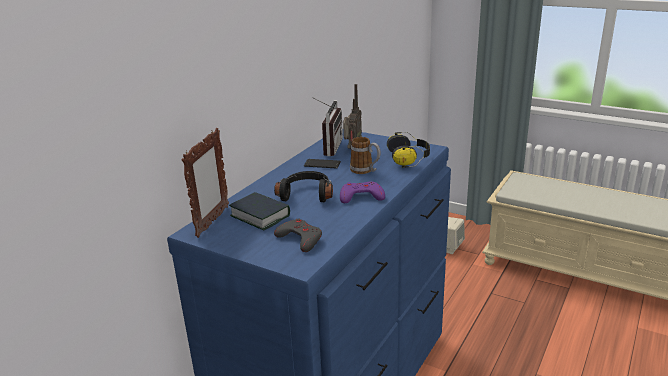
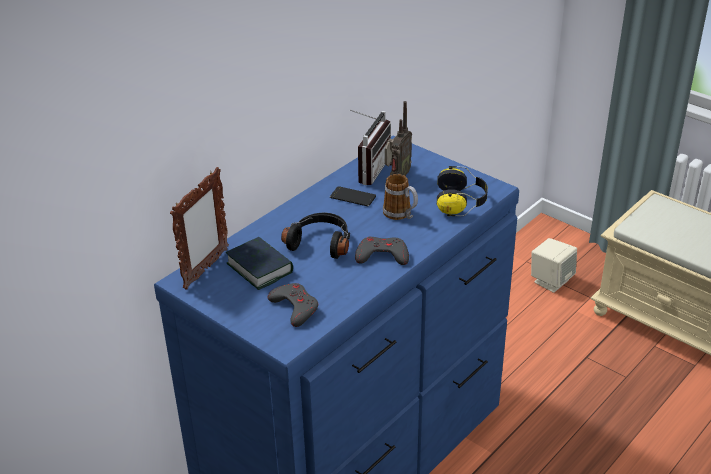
camera: 10 degrees right, 10 degrees up
purple game controller [340,182,385,203] -> grey game controller [355,237,409,265]

